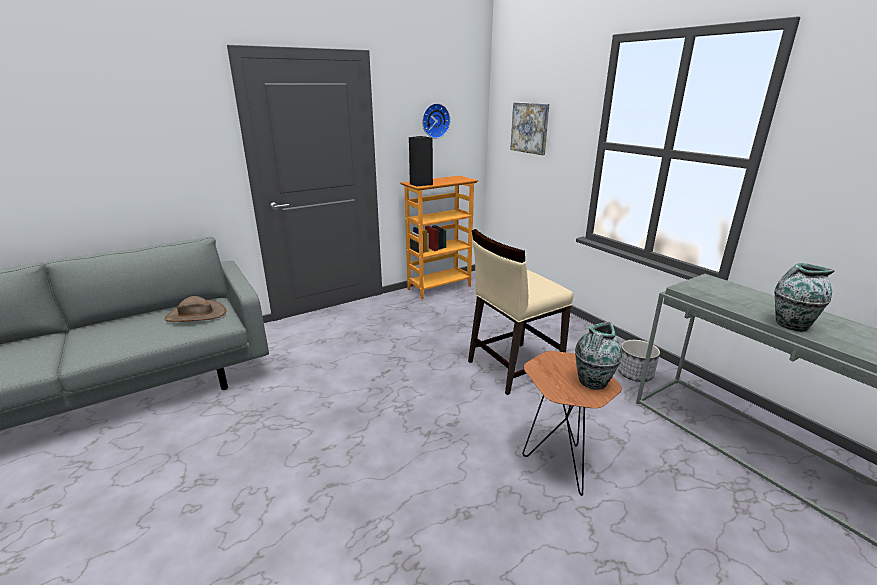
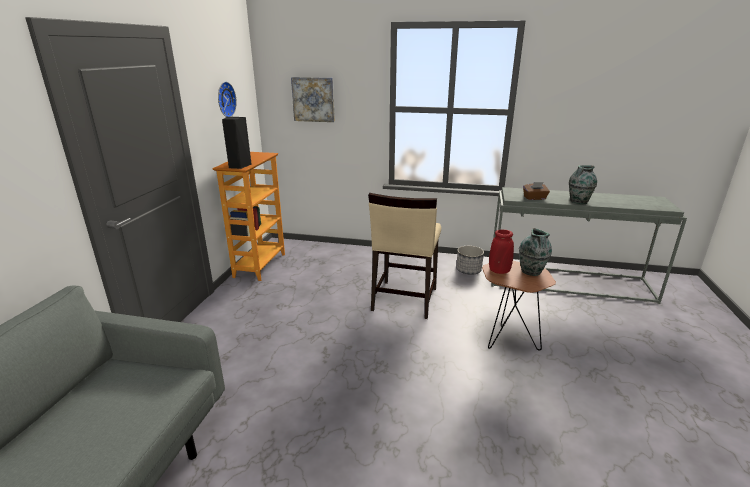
camera: 45 degrees left, 0 degrees up
brown hat [165,296,226,322] -> none
none -> red vase [489,229,514,274]
none -> brown tissue box [523,182,550,200]

